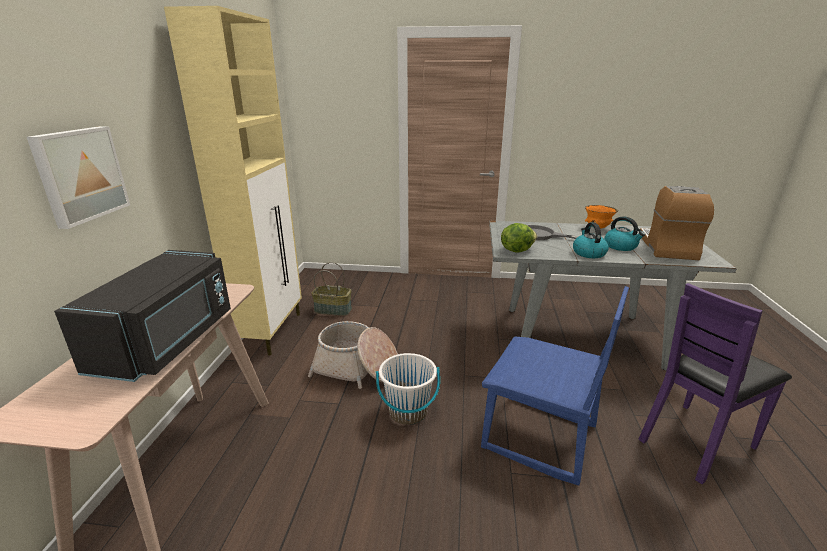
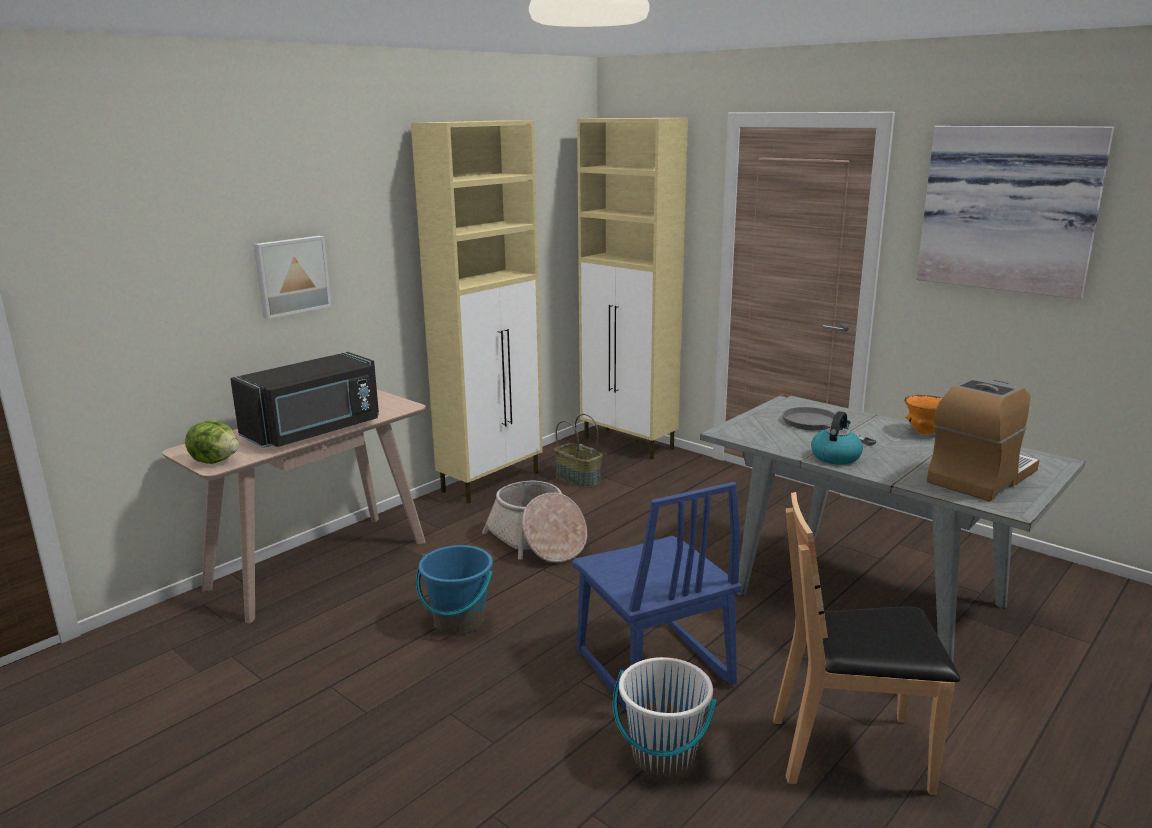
camera: 35 degrees right, 5 degrees down
white bucket [376,353,440,425] -> white bucket moved to [613,657,717,777]
lettuce [501,223,537,253] -> lettuce moved to [185,420,239,464]
kettle [604,216,645,251] -> none
purple chair [639,283,792,484] -> brown chair [773,492,960,795]
none -> blue bucket [416,545,493,635]
none -> beige cabinet [577,118,688,460]
none -> picture [916,126,1114,299]

